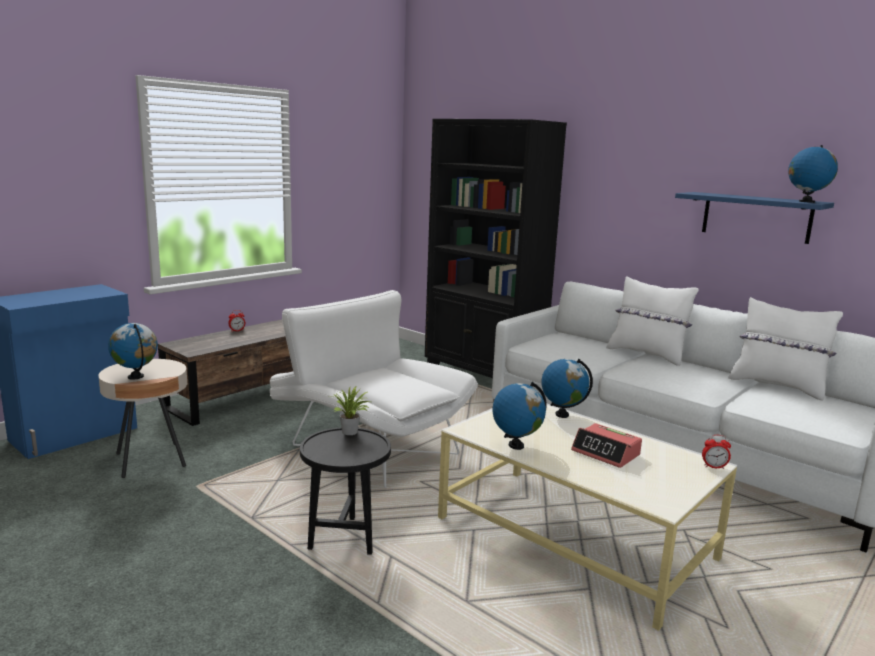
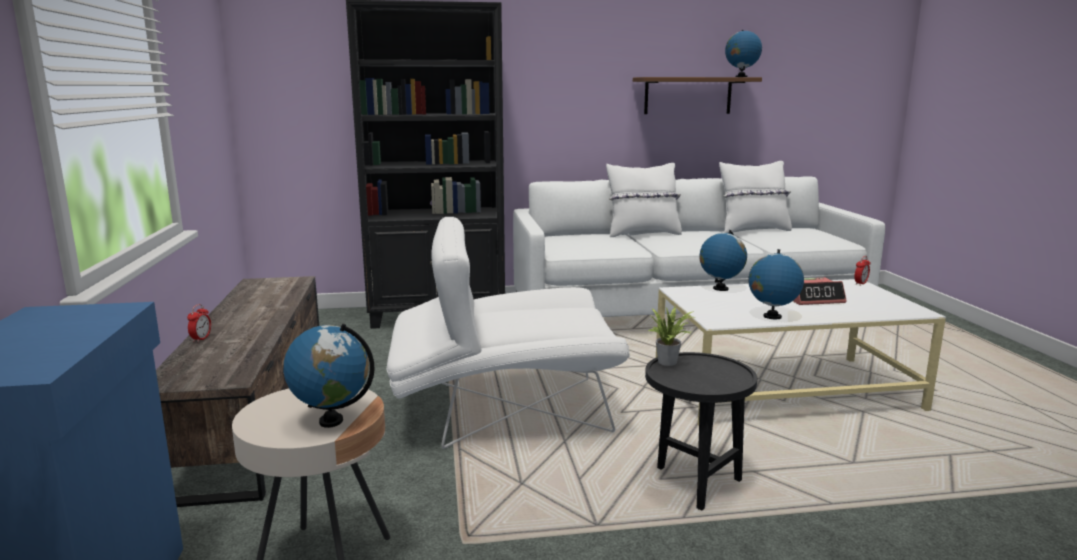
camera: 50 degrees left, 0 degrees up
blue shelf [675,192,834,244] -> brown shelf [633,77,762,114]

